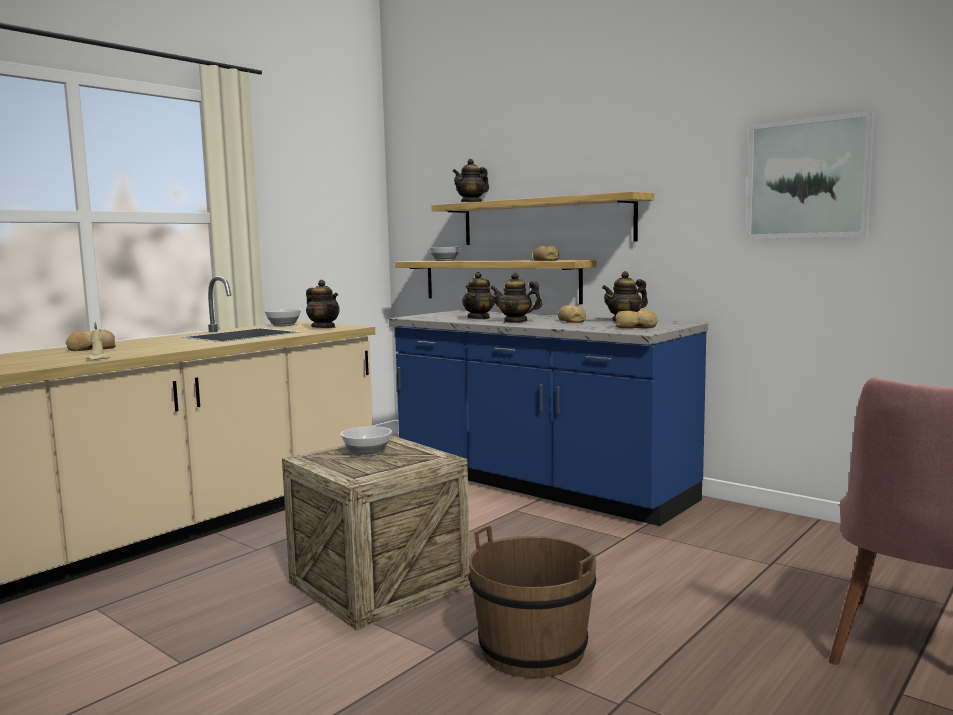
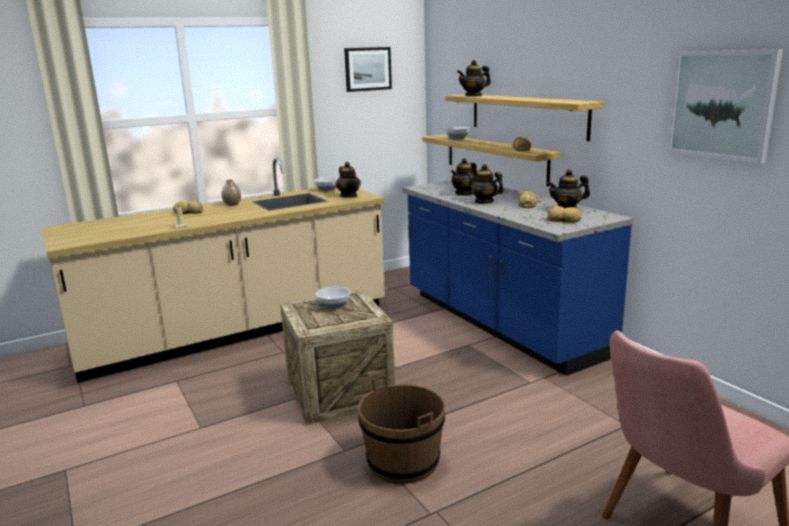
camera: 20 degrees right, 10 degrees up
none -> vase [222,180,241,206]
none -> picture [344,47,392,92]

